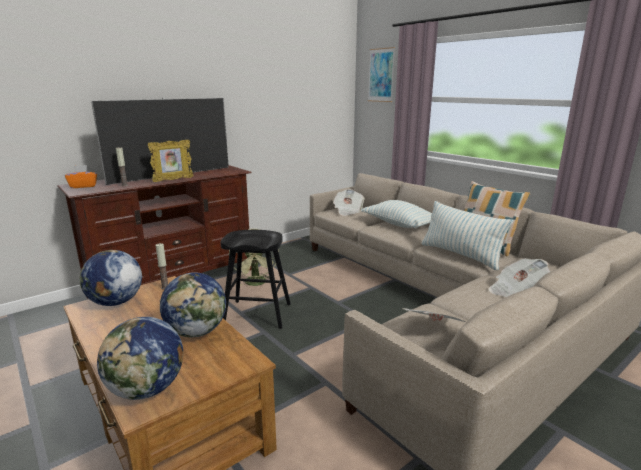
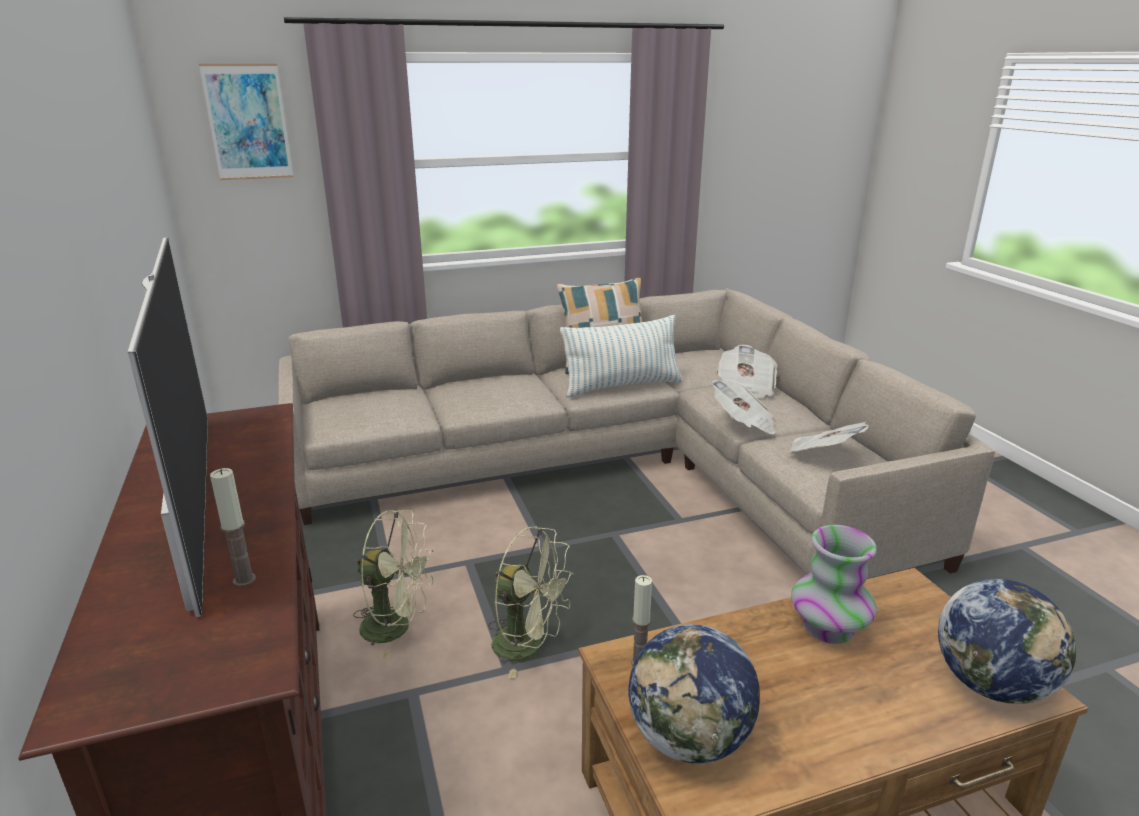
camera: 70 degrees left, 5 degrees up
orange tissue box [65,165,97,188] -> none
picture frame [147,140,193,182] -> none
globe [160,272,226,337] -> vase [791,525,877,644]
black stool [221,230,291,329] -> green fan [488,526,574,678]
newspaper [333,189,365,216] -> newspaper moved to [712,380,775,435]
pillow [361,200,432,228] -> none

